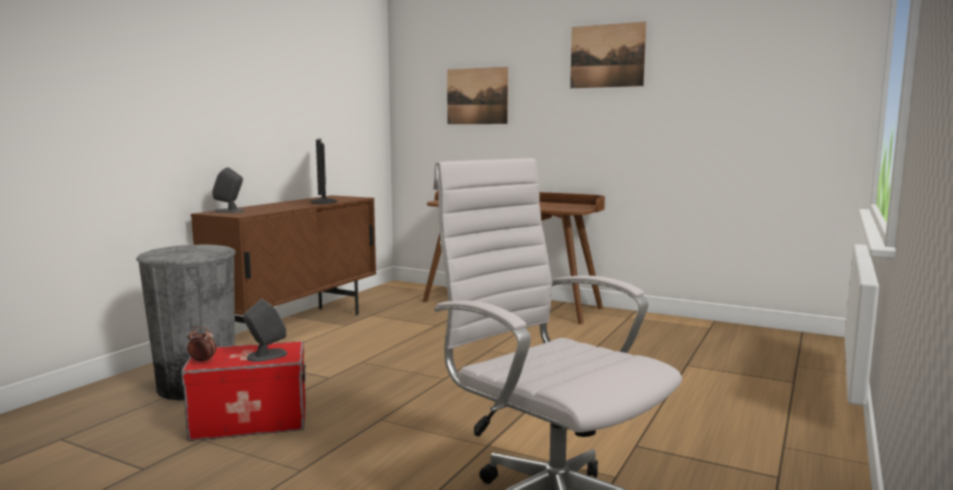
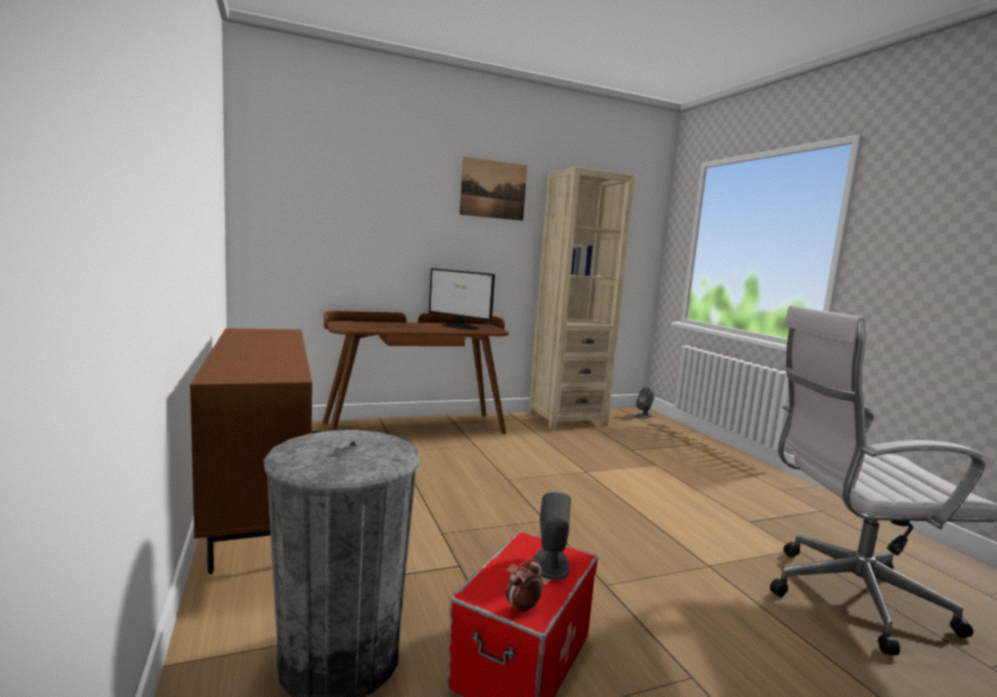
camera: 50 degrees left, 0 degrees up
grey speaker [212,167,244,213] -> grey speaker moved to [635,387,655,418]
monitor [311,139,337,204] -> monitor moved to [429,268,495,330]
picture [447,67,508,124] -> none
none -> beige bookcase [528,167,635,429]

